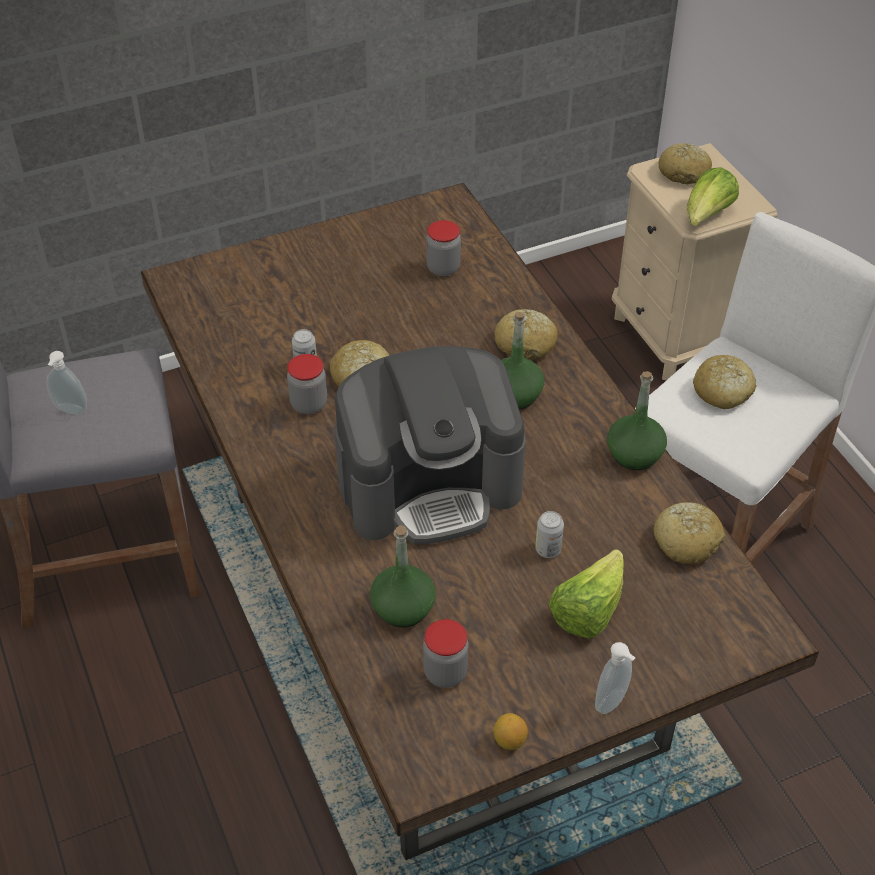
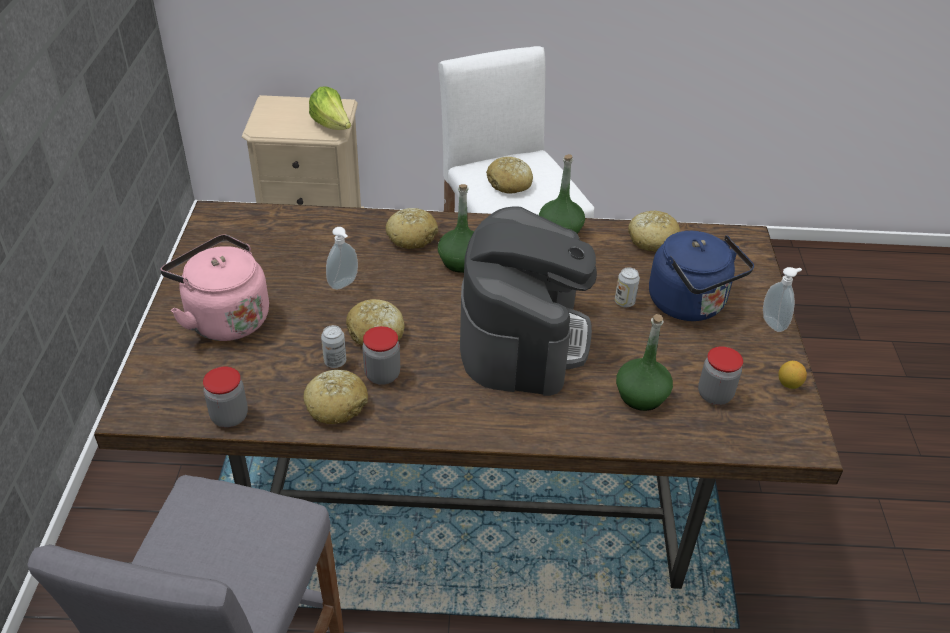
camera: 65 degrees left, 5 degrees down
soap dispenser [46,351,87,415] -> soap dispenser moved to [326,227,358,290]
jar [426,220,461,276] -> jar moved to [203,367,248,427]
lettuce [548,549,624,639] -> blue kettle [649,231,754,321]
bread [659,143,712,185] -> bread moved to [304,370,368,424]
none -> pink kettle [161,234,269,341]

